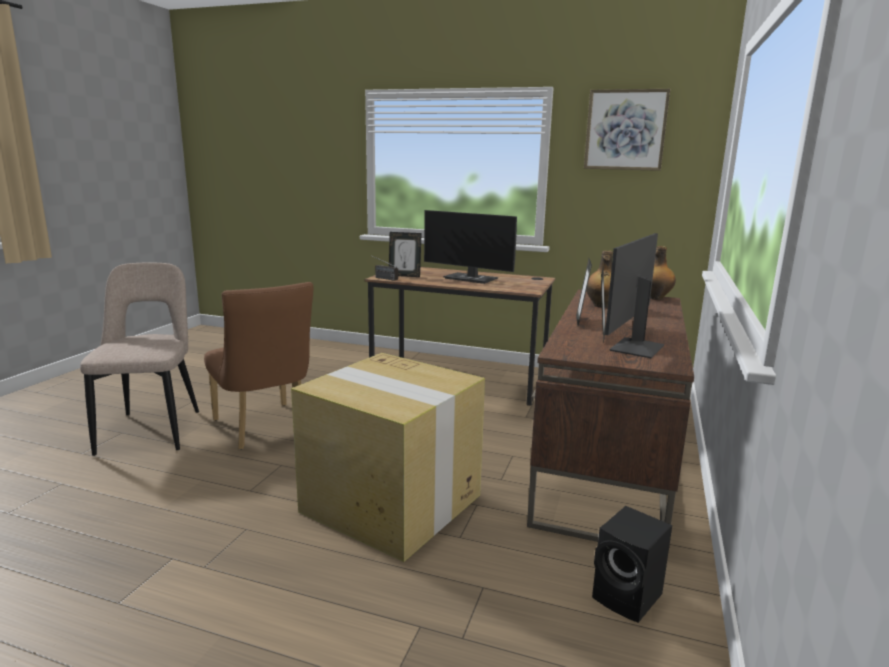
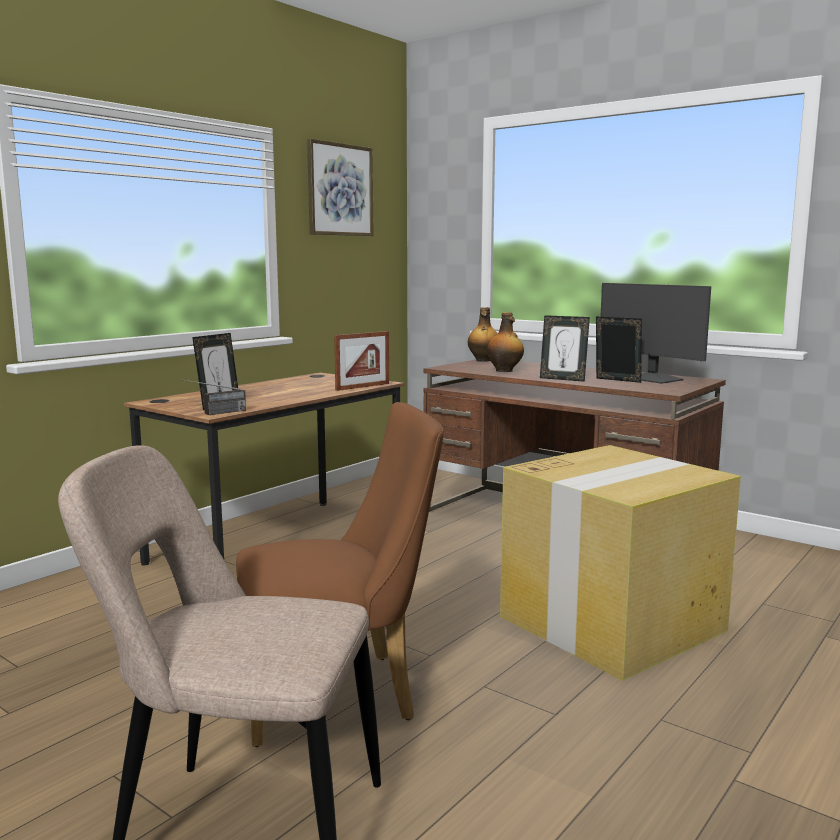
camera: 70 degrees left, 5 degrees down
monitor [424,210,517,284] -> none
black speaker [592,506,672,623] -> none
none -> picture frame [334,331,389,391]

